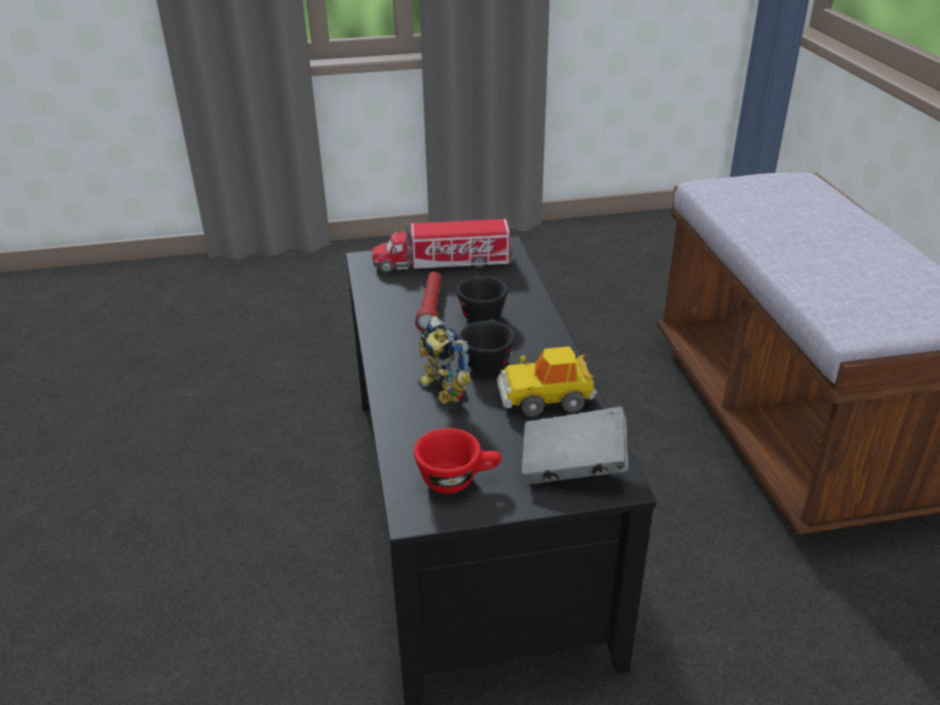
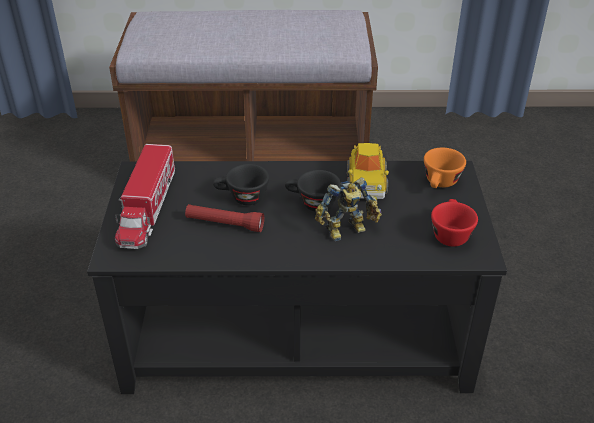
camera: 80 degrees left, 5 degrees up
grey book [522,407,628,484] -> orange cup [424,147,466,188]

